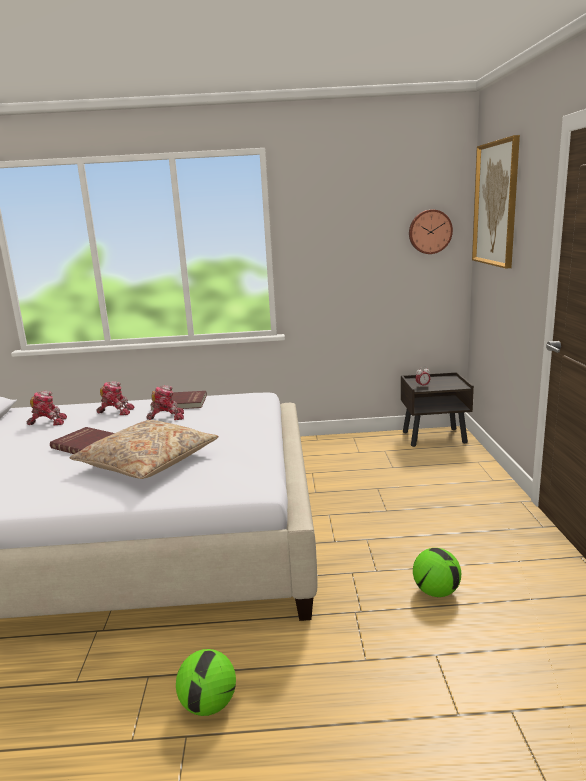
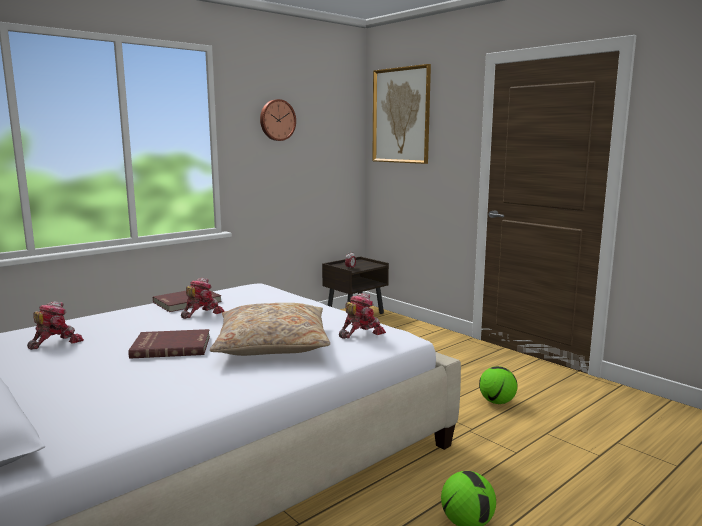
camera: 40 degrees left, 5 degrees down
toy robot [97,381,134,415] -> toy robot moved to [339,293,386,339]
wall clock [409,210,453,254] -> wall clock moved to [260,99,296,141]

